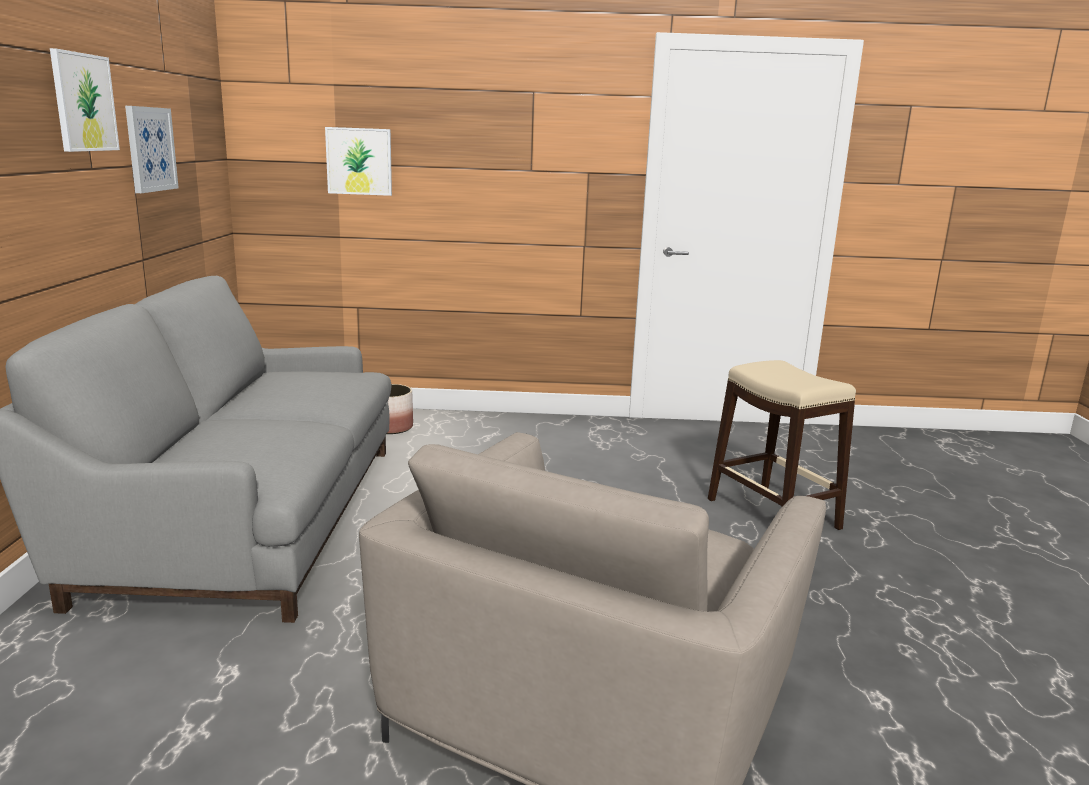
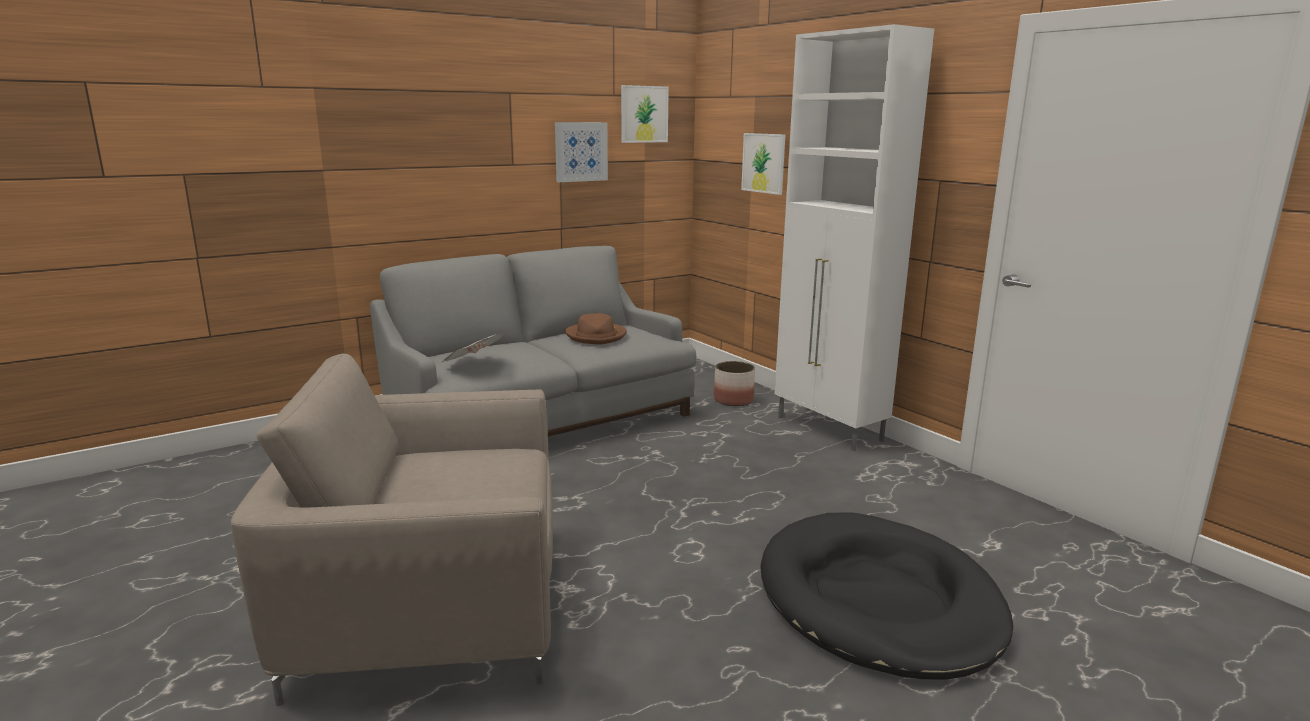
camera: 55 degrees right, 0 degrees up
picture [50,48,120,152] -> picture moved to [621,85,669,143]
beige stool [708,360,856,530] -> black dog bed [761,512,1014,680]
none -> newspaper [442,333,504,362]
none -> brown hat [565,313,627,345]
none -> white cabinet [775,24,934,451]

